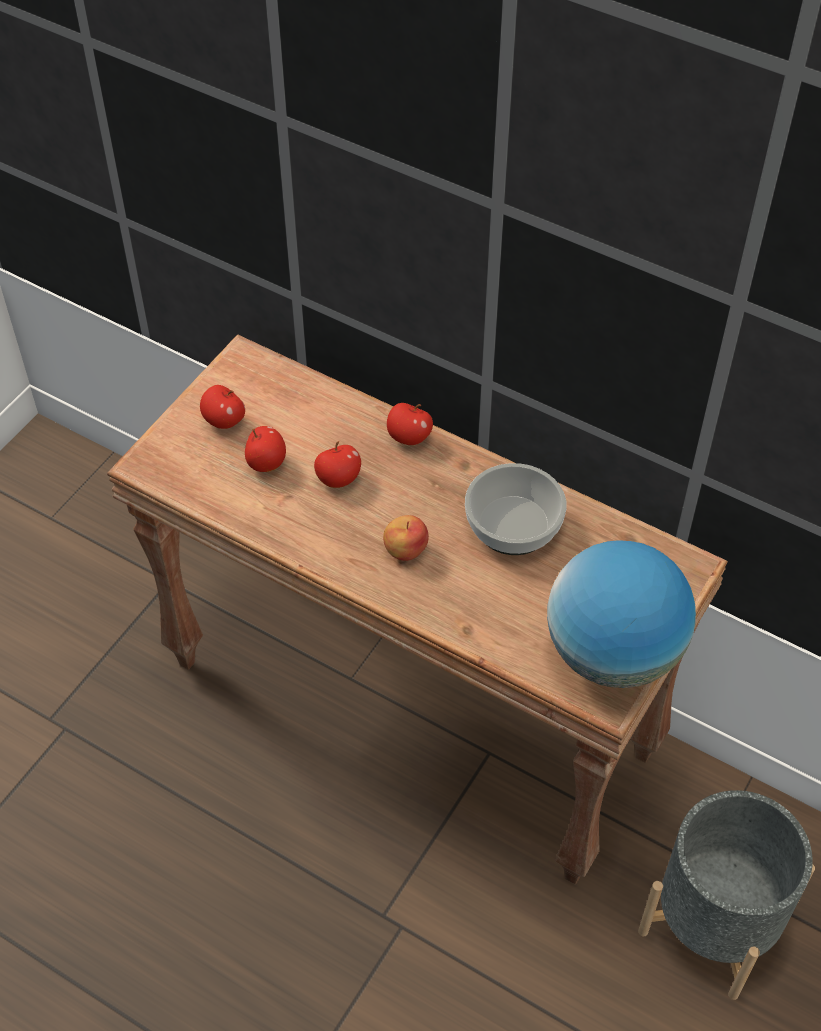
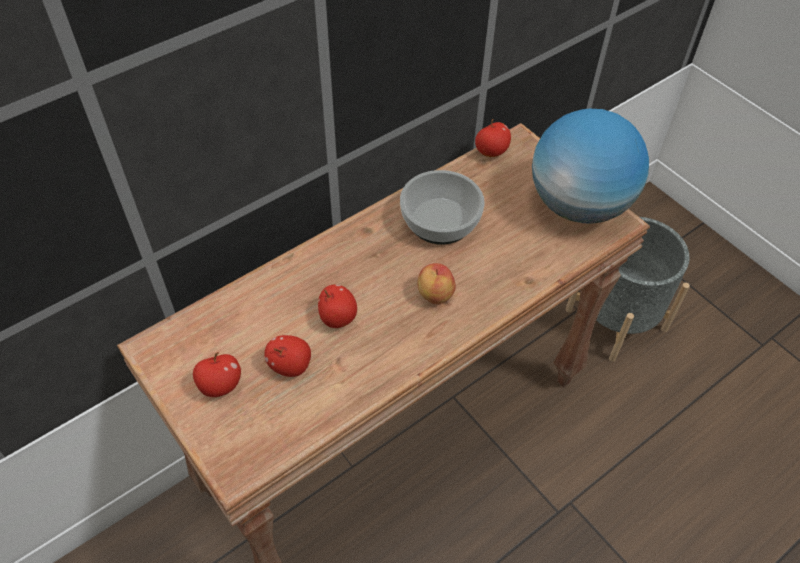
camera: 70 degrees left, 0 degrees up
apple [387,403,433,445] -> apple moved to [475,119,511,157]

